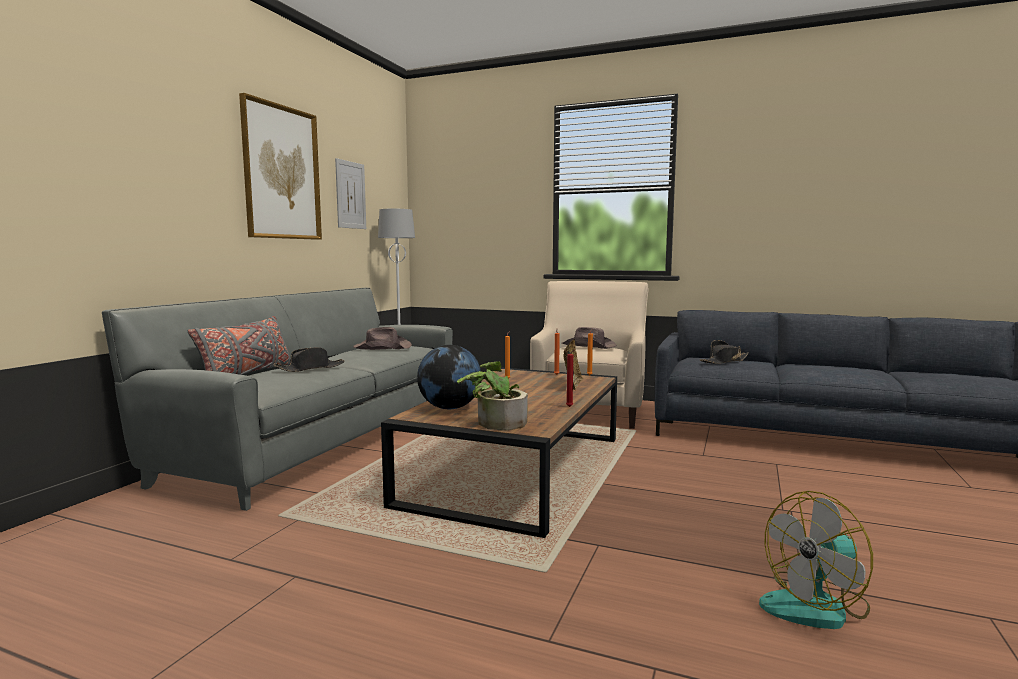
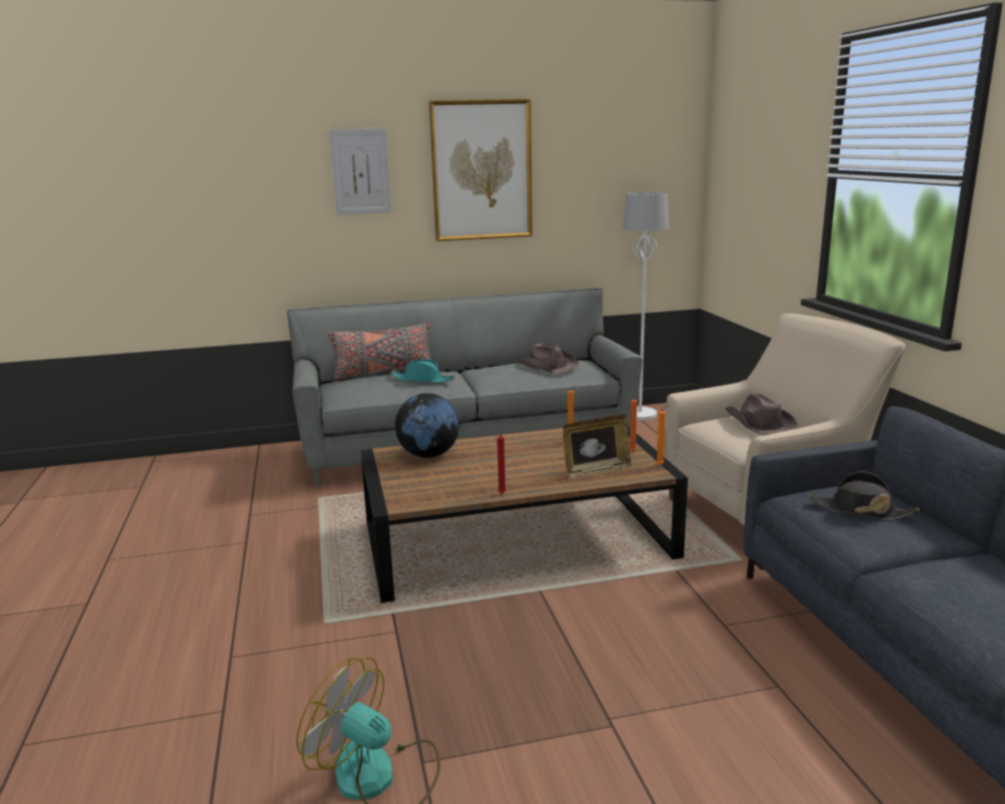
camera: 55 degrees right, 10 degrees up
black hat [274,347,345,372] -> turquoise hat [390,359,455,383]
picture [335,158,366,229] -> picture moved to [329,128,392,215]
potted plant [457,361,528,431] -> none

